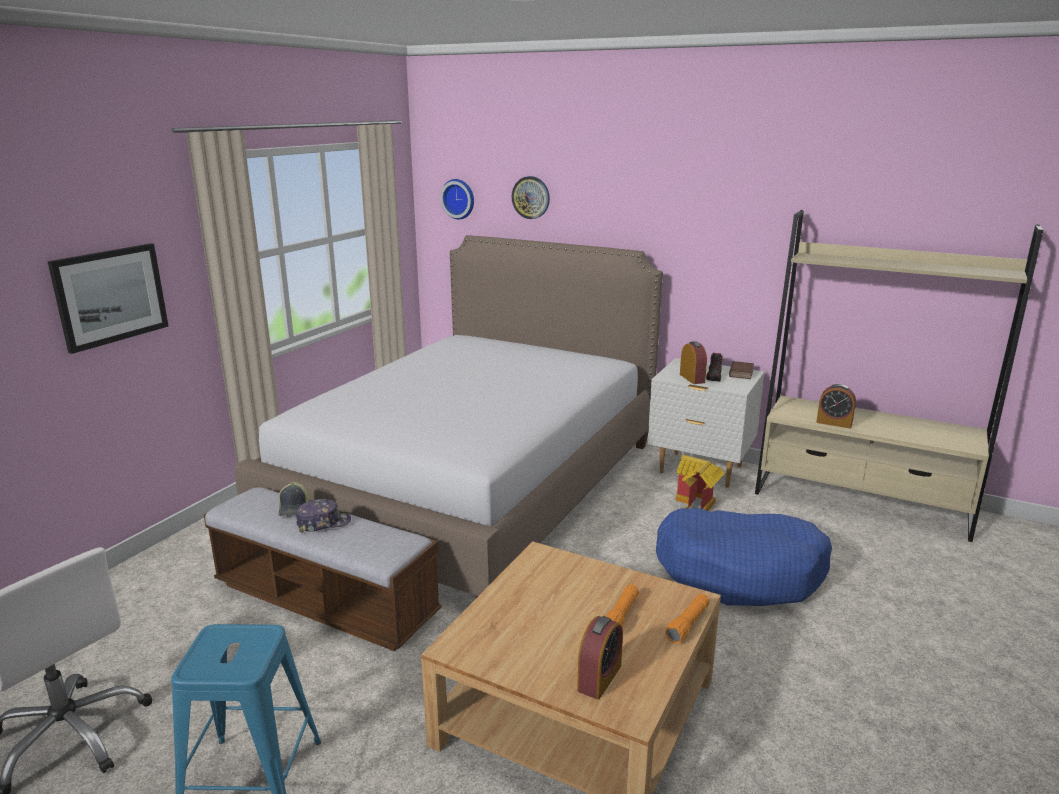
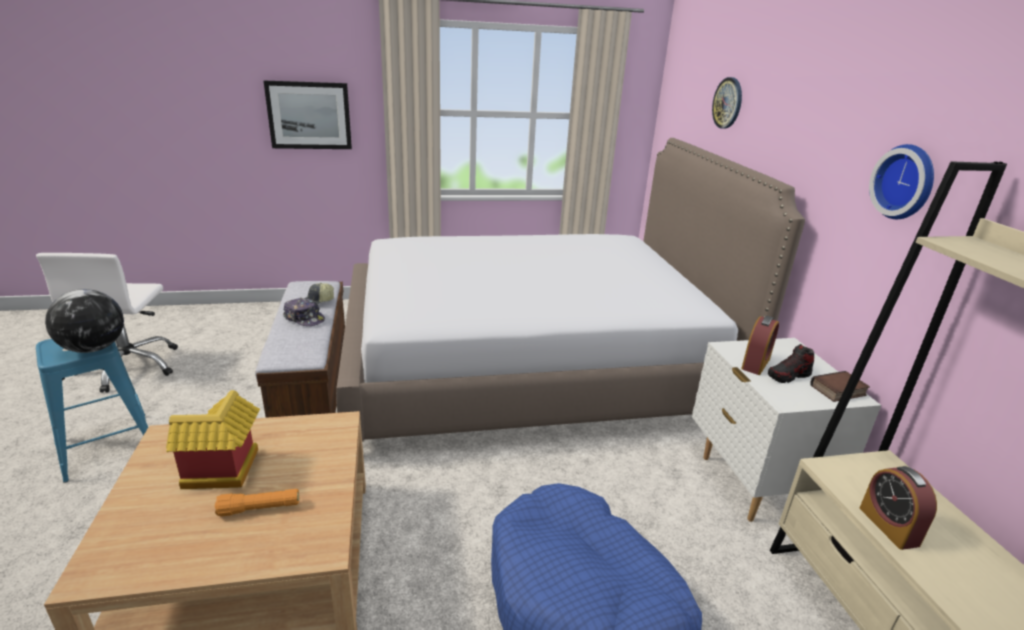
camera: 50 degrees right, 5 degrees up
wall clock [440,179,474,219] -> wall clock moved to [869,144,934,219]
alarm clock [577,616,623,700] -> none
orange flashlight [665,594,710,644] -> none
toy house [676,455,725,511] -> toy house moved to [166,390,260,489]
none -> globe [45,289,124,353]

